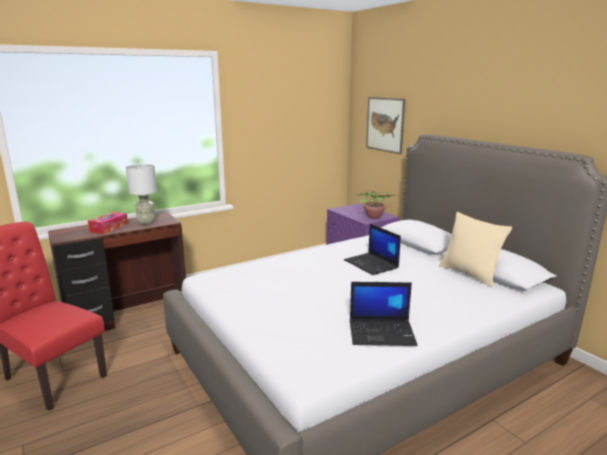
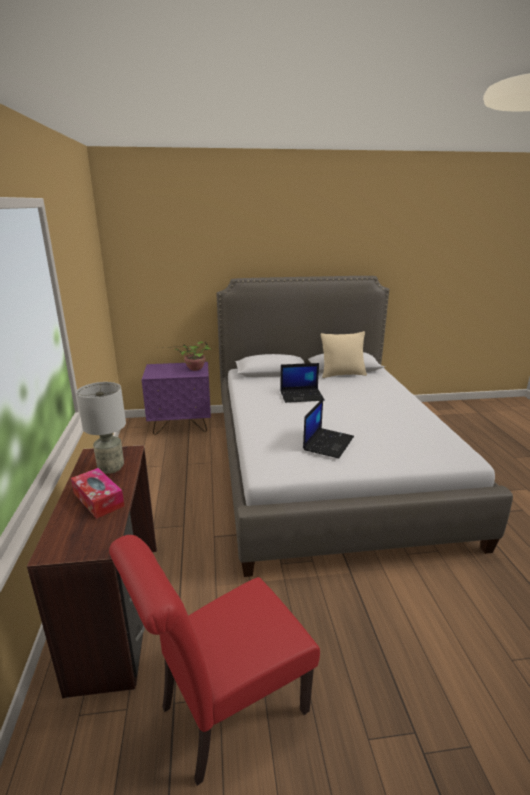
camera: 65 degrees left, 5 degrees up
laptop [350,282,418,346] -> laptop moved to [303,398,354,458]
picture [366,97,405,154] -> none

